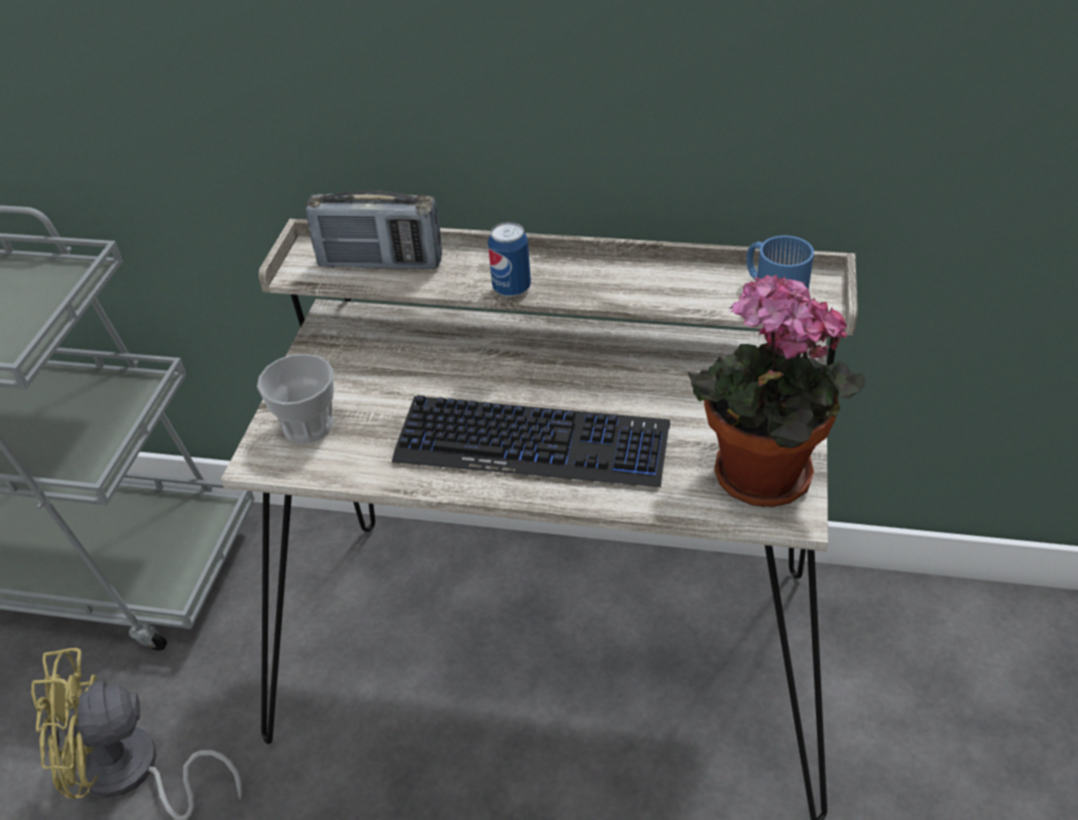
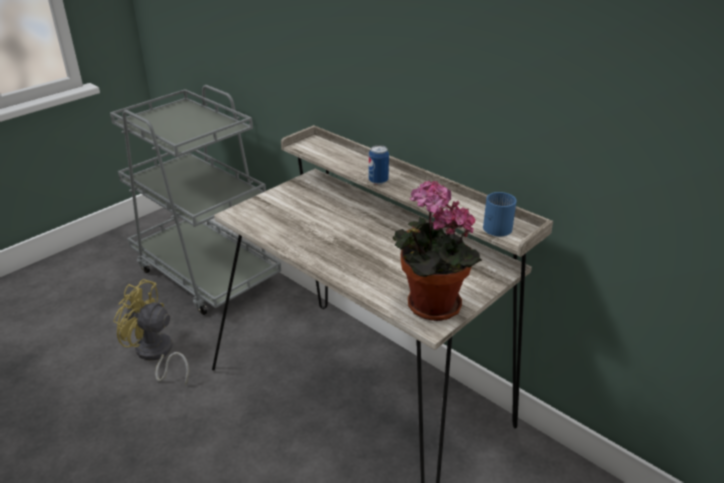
camera: 30 degrees right, 10 degrees down
cup [257,354,334,443] -> none
radio [306,190,442,270] -> none
keyboard [392,395,670,487] -> none

